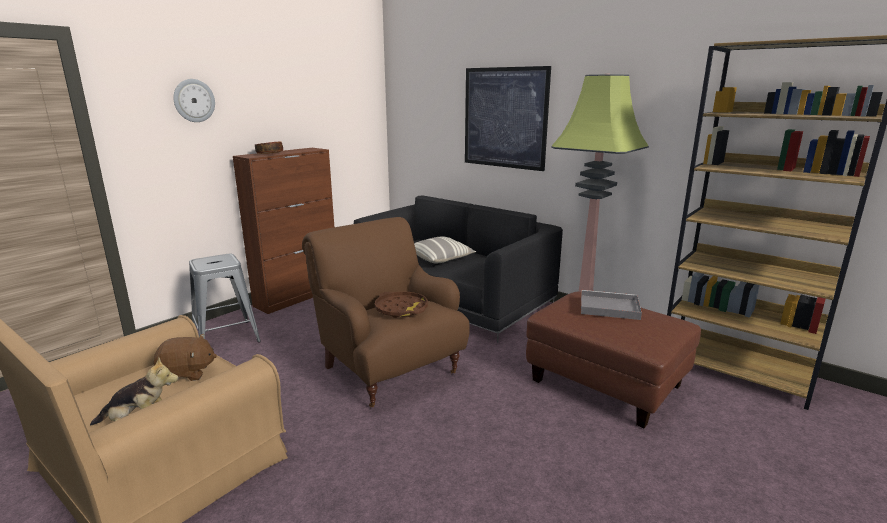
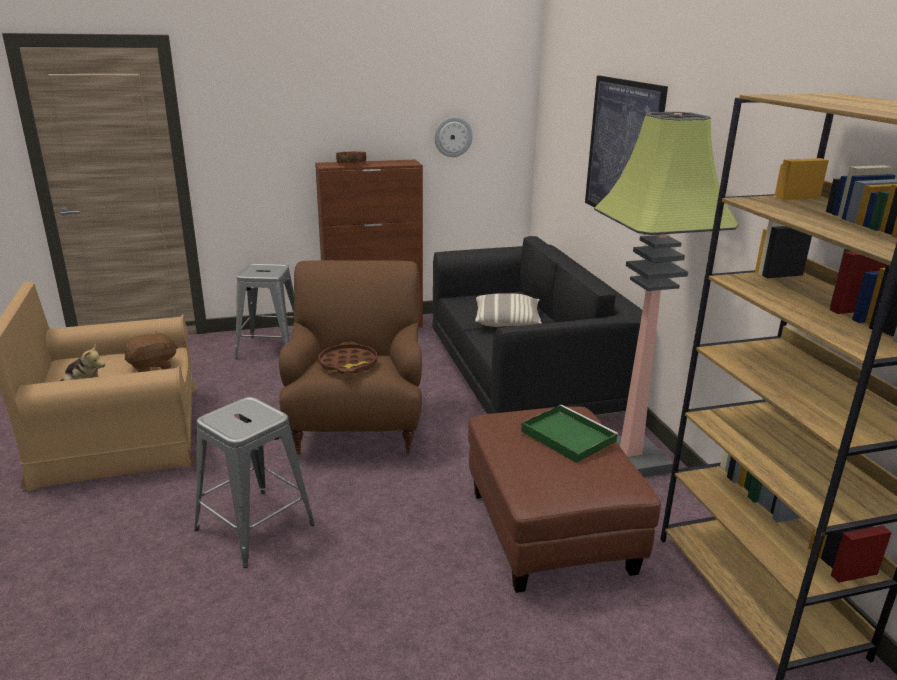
camera: 35 degrees right, 5 degrees up
brown plush toy [153,334,217,381] -> brown plush toy turned 60 degrees counterclockwise [124,331,178,372]
wall clock [173,79,215,122] -> wall clock moved to [435,117,473,157]
grey tray [581,290,642,320] -> green tray [521,405,619,463]
none -> grey stool [194,397,315,568]

